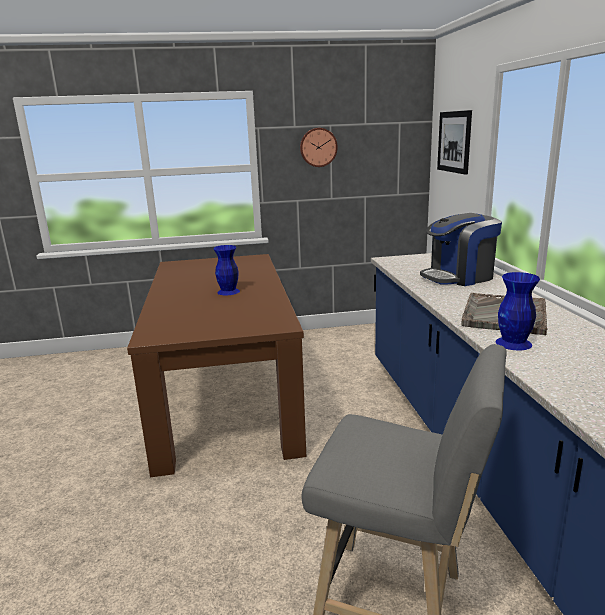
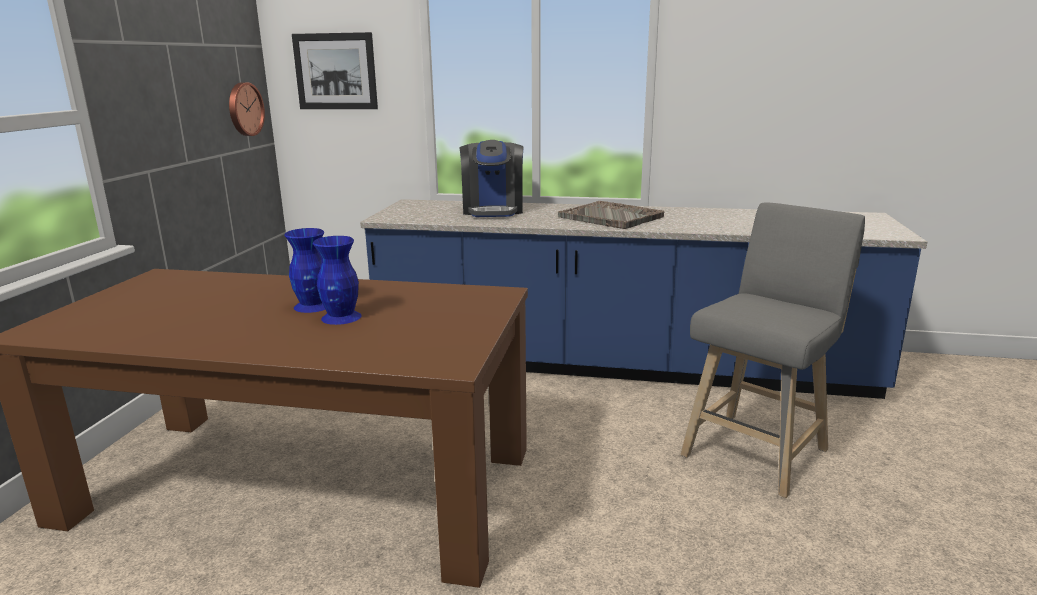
camera: 70 degrees left, 0 degrees up
wall clock [300,128,338,167] -> wall clock moved to [229,82,265,136]
blue vase [496,272,540,350] -> blue vase moved to [313,236,361,325]

